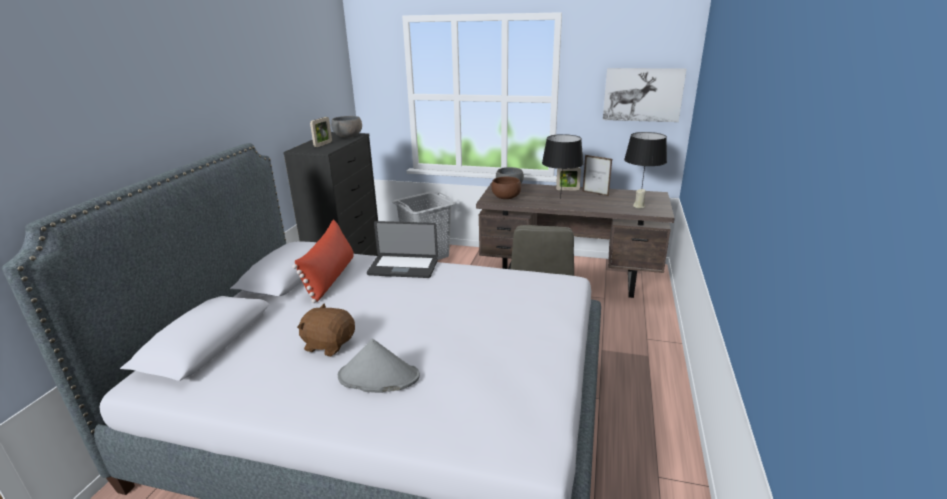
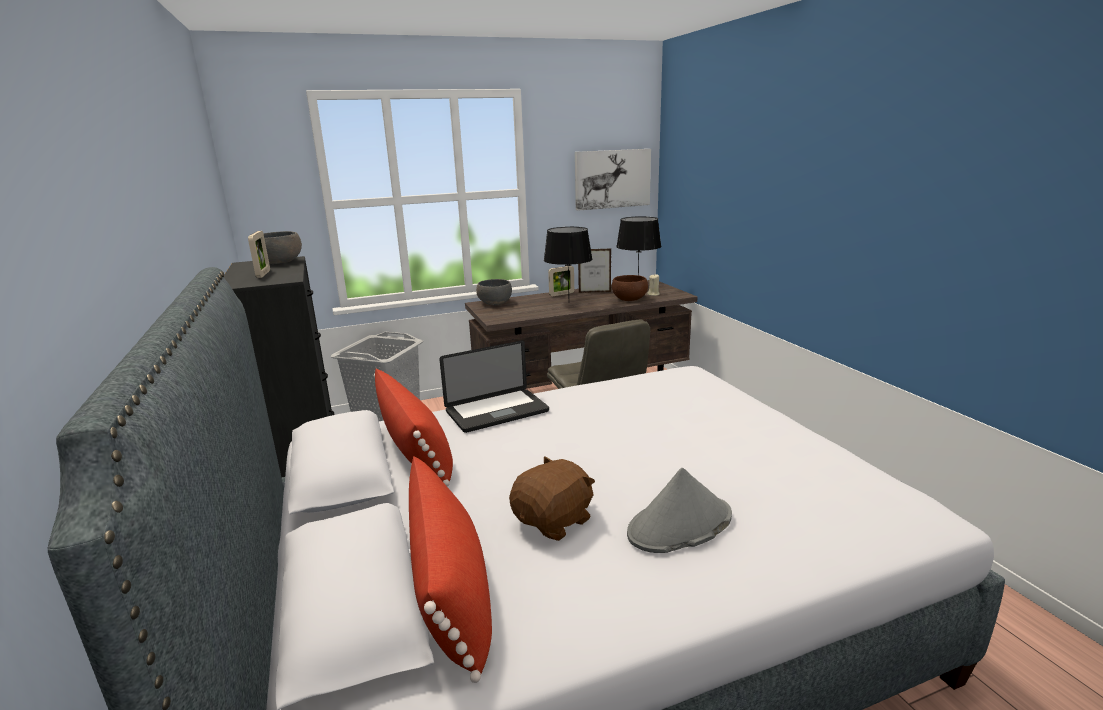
camera: 35 degrees left, 5 degrees down
brown plush toy [297,304,355,357] -> brown plush toy turned 150 degrees clockwise [509,456,595,541]
brown bowl [491,177,521,199] -> brown bowl moved to [612,275,648,301]
none -> red pillow [409,456,492,683]

